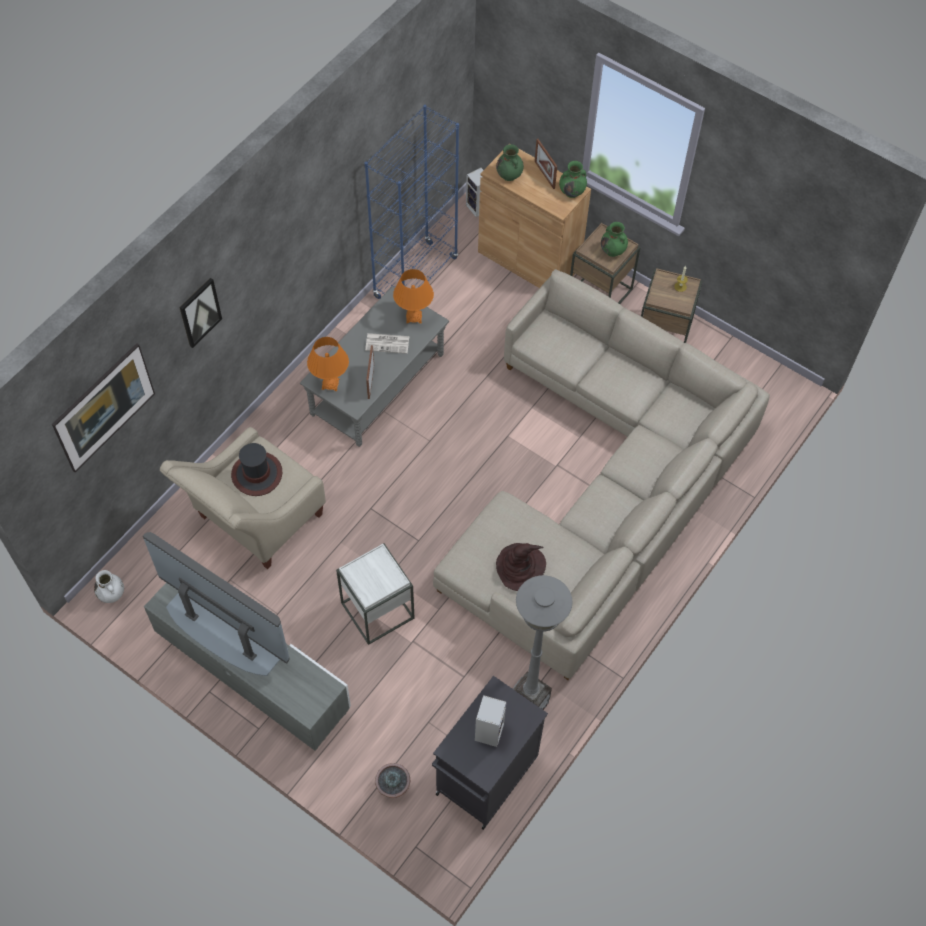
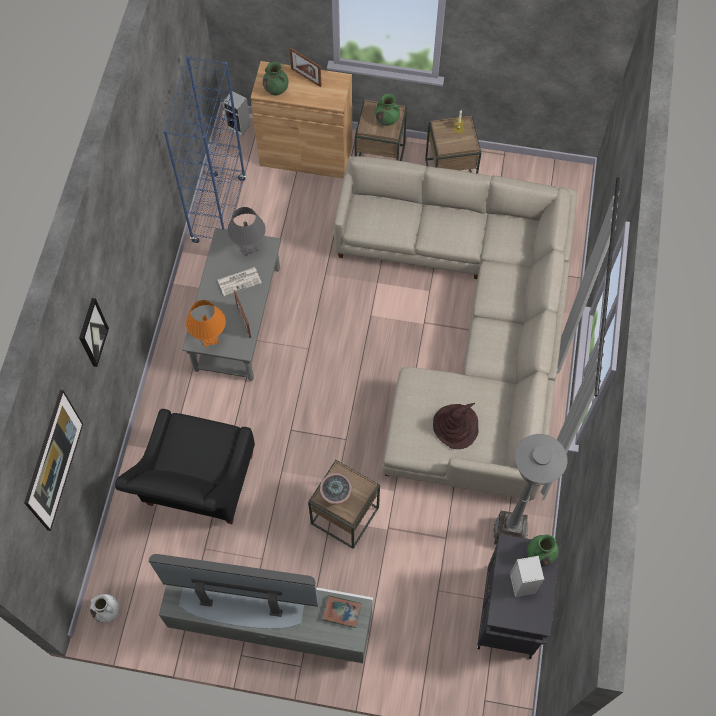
camera: 25 degrees left, 5 degrees up
beige armchair [160,427,326,569] -> black armchair [115,409,255,524]
hat [231,443,282,496] -> none
white side table [336,544,414,645] -> brown side table [308,460,380,549]
potted plant [375,763,410,798] -> potted plant moved to [320,473,352,504]
orange table lamp [393,269,434,324] -> grey table lamp [227,207,266,256]
green vase [559,161,587,198] -> green vase moved to [527,534,558,566]
none -> book [322,595,362,628]

